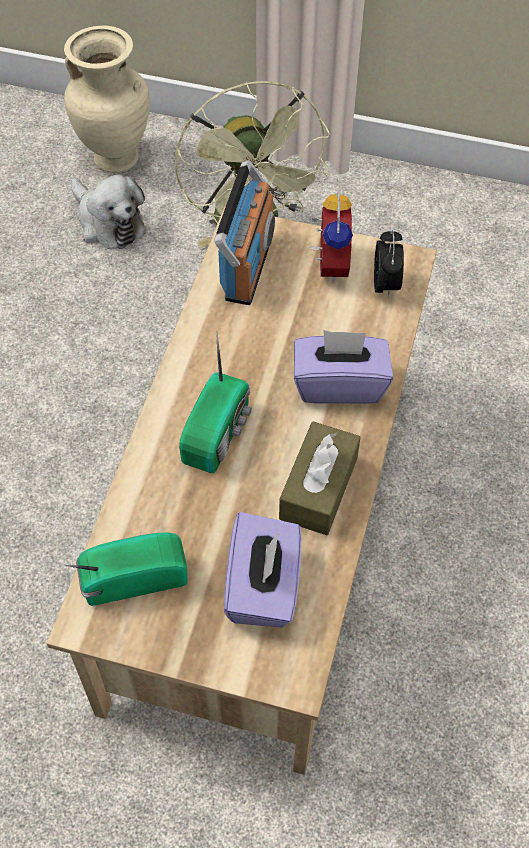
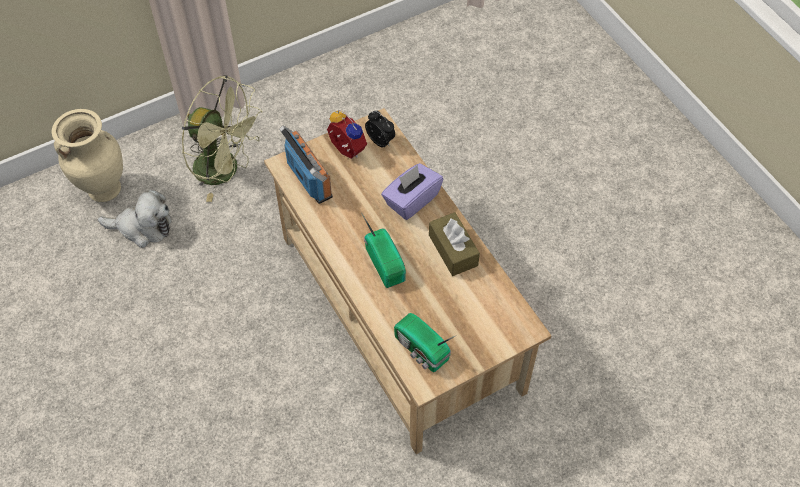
camera: 45 degrees left, 0 degrees up
radio [65,532,188,606] -> radio turned 75 degrees counterclockwise [394,313,455,372]
purple tissue box [224,512,302,628] -> none

